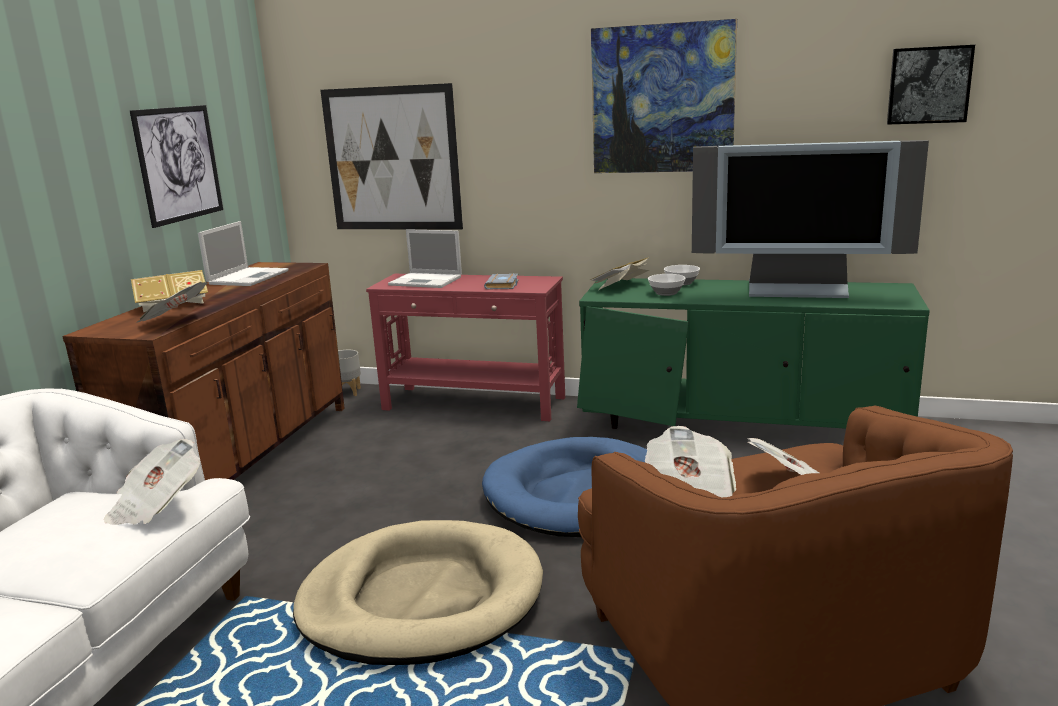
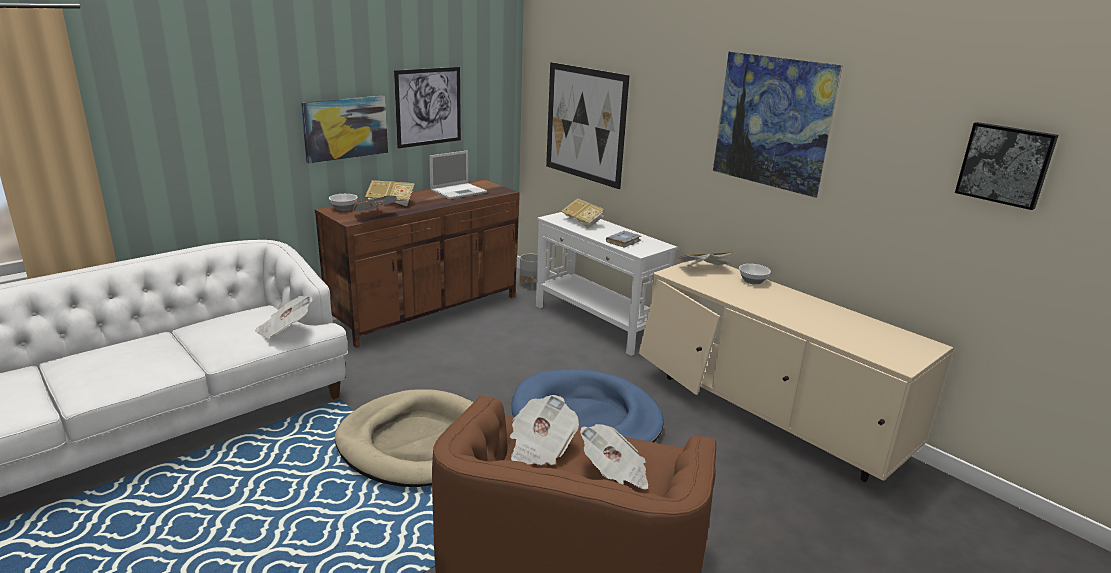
camera: 30 degrees right, 5 degrees up
red console table [366,274,565,421] -> white console table [536,212,677,356]
laptop [388,229,462,288] -> book [561,198,604,229]
green tv stand [577,278,930,429] -> beige tv stand [639,260,953,482]
bowl [648,274,686,296] -> bowl moved to [329,194,358,211]
television [692,140,929,298] -> none
none -> picture [301,96,388,164]

